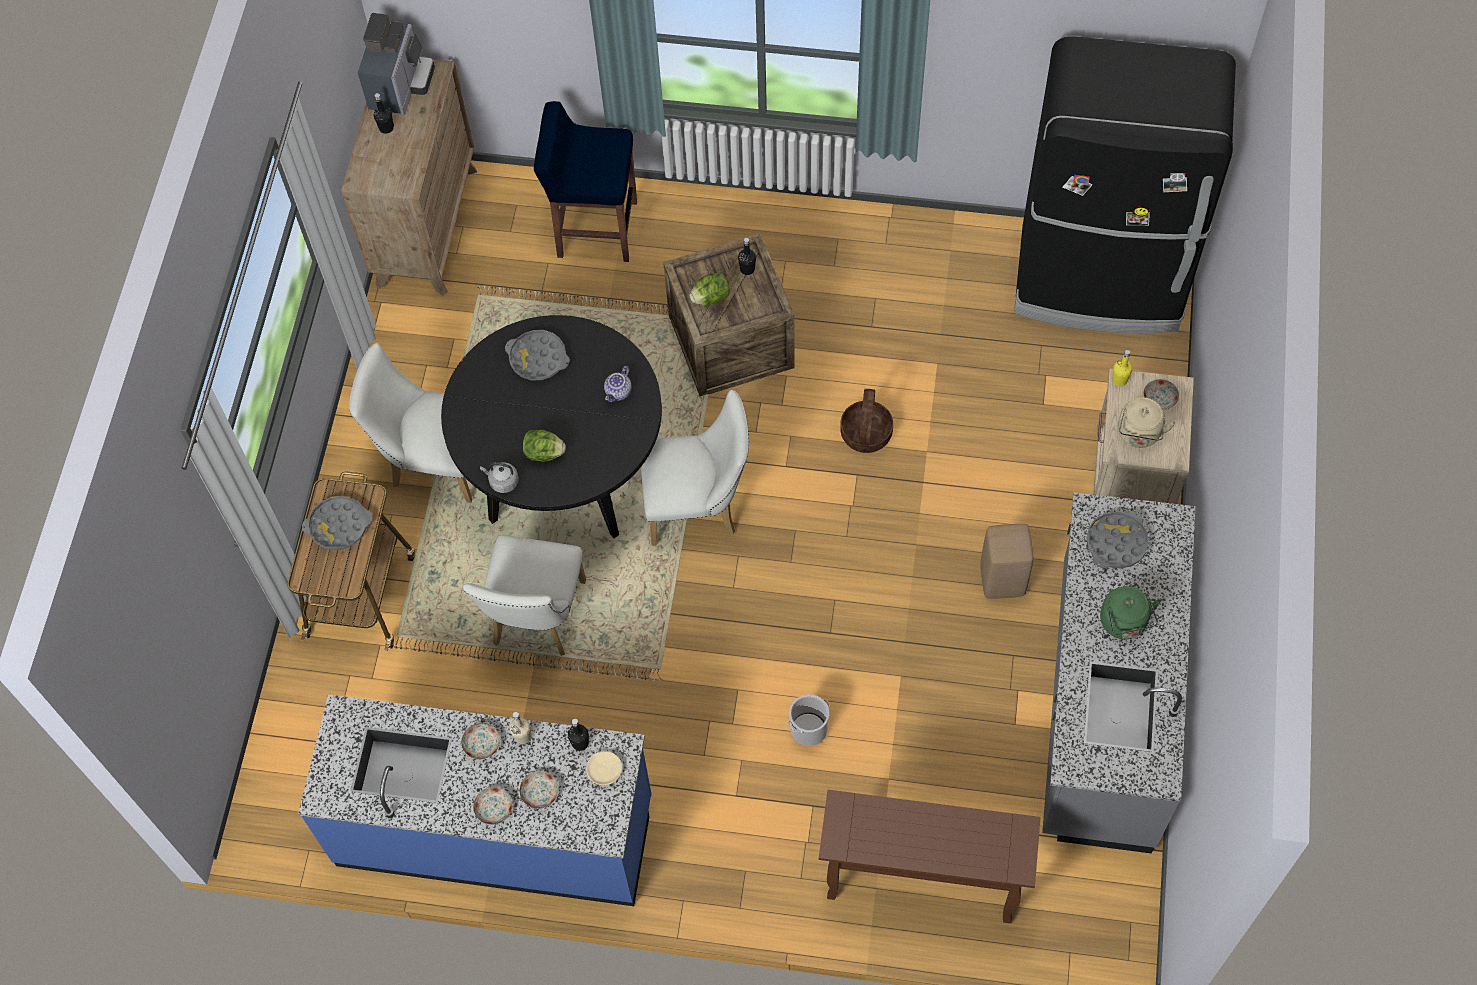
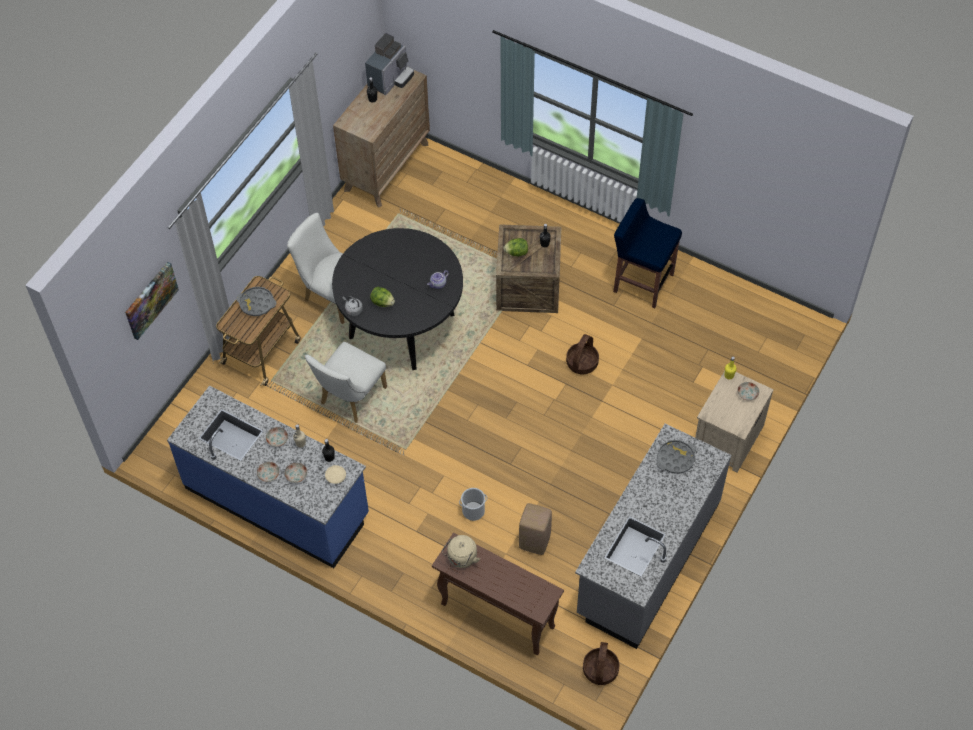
camera: 20 degrees right, 5 degrees down
grey tray [505,330,570,380] -> none
blue stool [534,101,637,262] -> blue stool moved to [613,198,682,309]
white chair [641,390,749,546] -> none
beige stool [980,524,1033,599] -> beige stool moved to [519,503,552,555]
black fridge [1014,36,1236,333] -> none
green kettle [1100,586,1161,639] -> none
beige kettle [1118,398,1176,448] -> beige kettle moved to [442,535,480,568]
none -> picture [125,262,179,340]
none -> basket [583,642,619,685]

